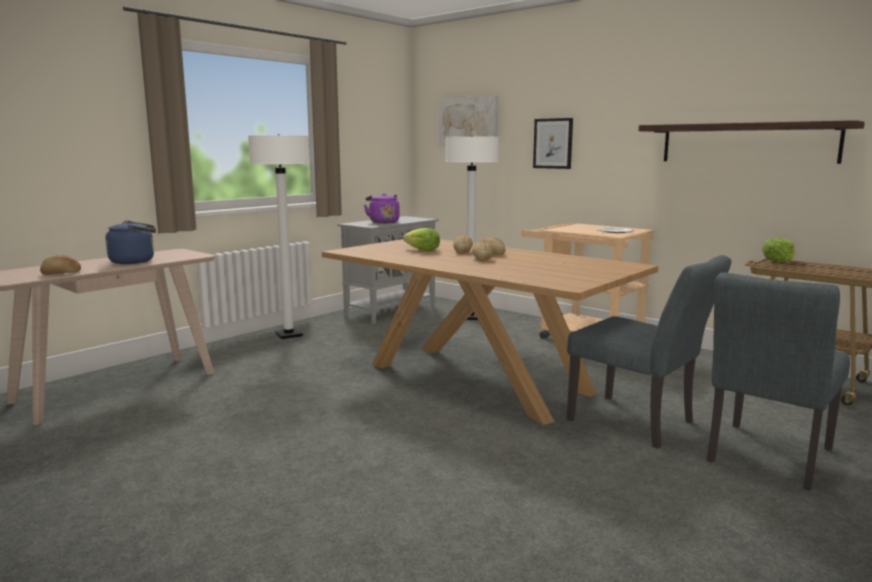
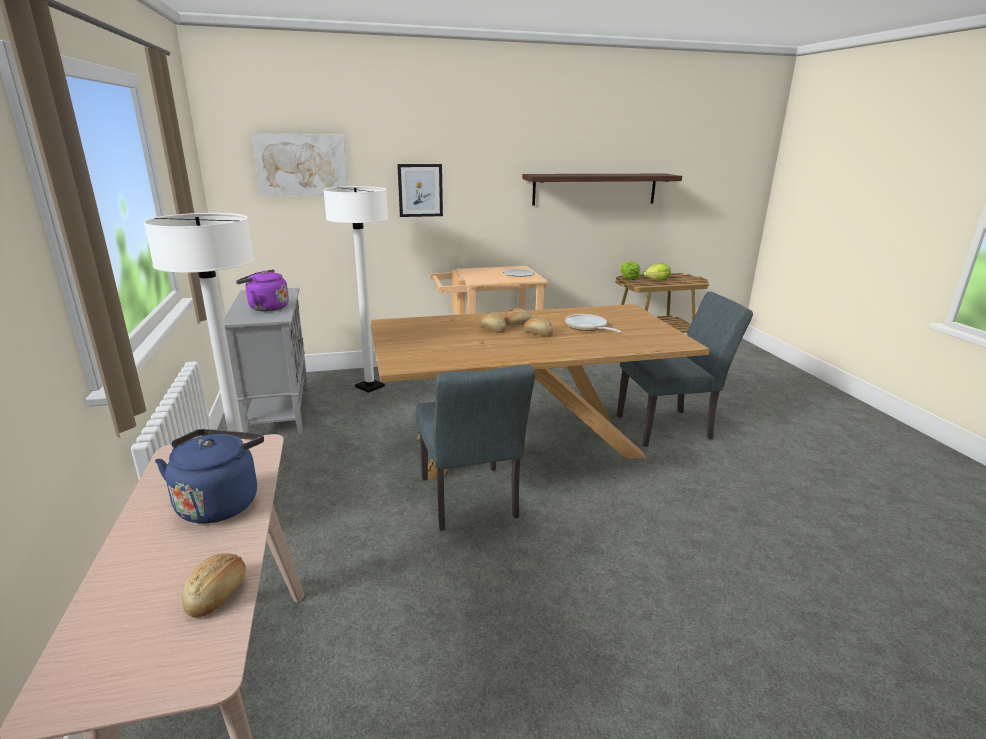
camera: 55 degrees left, 10 degrees up
lettuce [403,228,440,251] -> lettuce moved to [644,263,671,280]
grey chair [707,272,850,490] -> grey chair moved to [416,364,535,531]
none -> frying pan [565,314,622,333]

